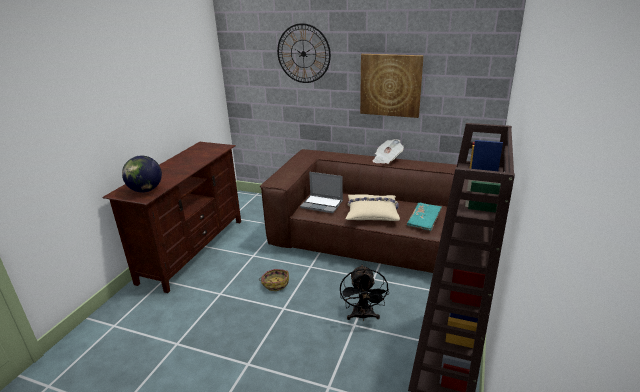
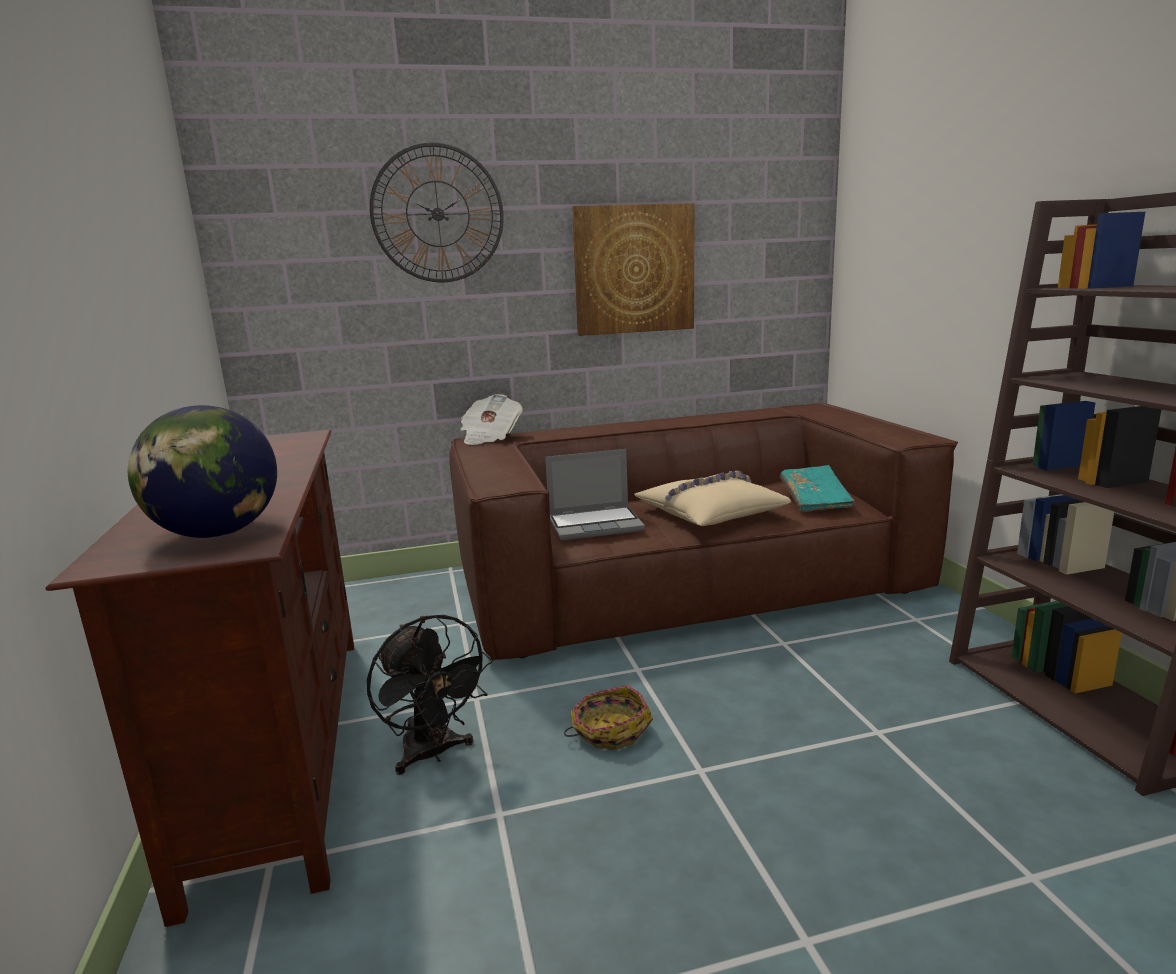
camera: 35 degrees left, 10 degrees down
black fan [340,265,389,321] -> black fan moved to [367,615,493,775]
newspaper [373,139,404,164] -> newspaper moved to [460,394,523,445]

